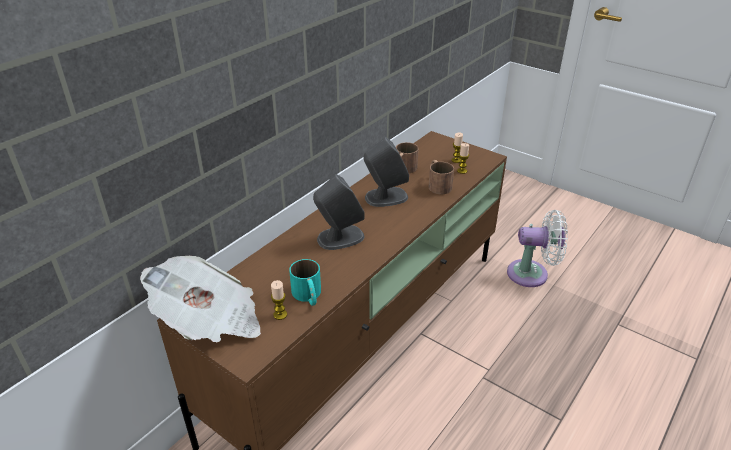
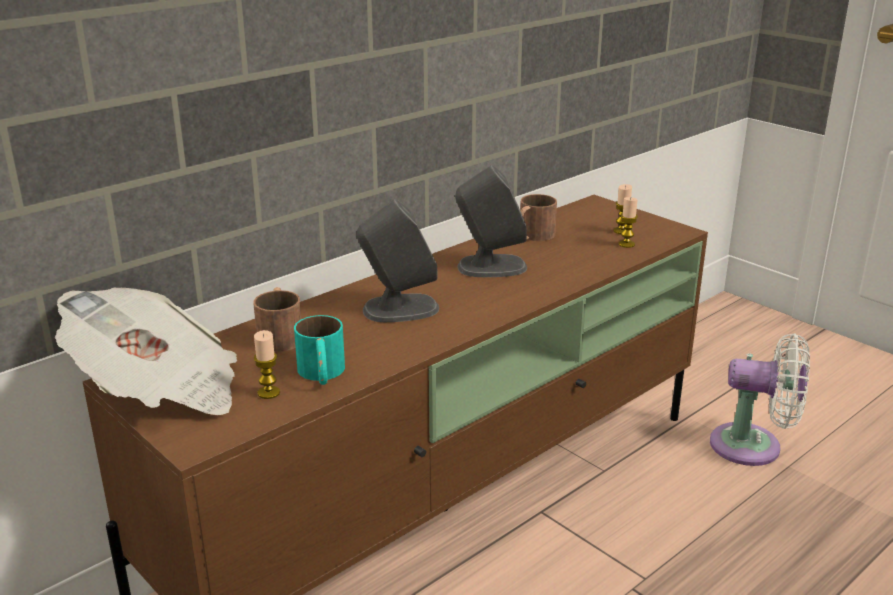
camera: 10 degrees right, 10 degrees down
brown mug [429,160,454,194] -> brown mug moved to [253,287,301,352]

